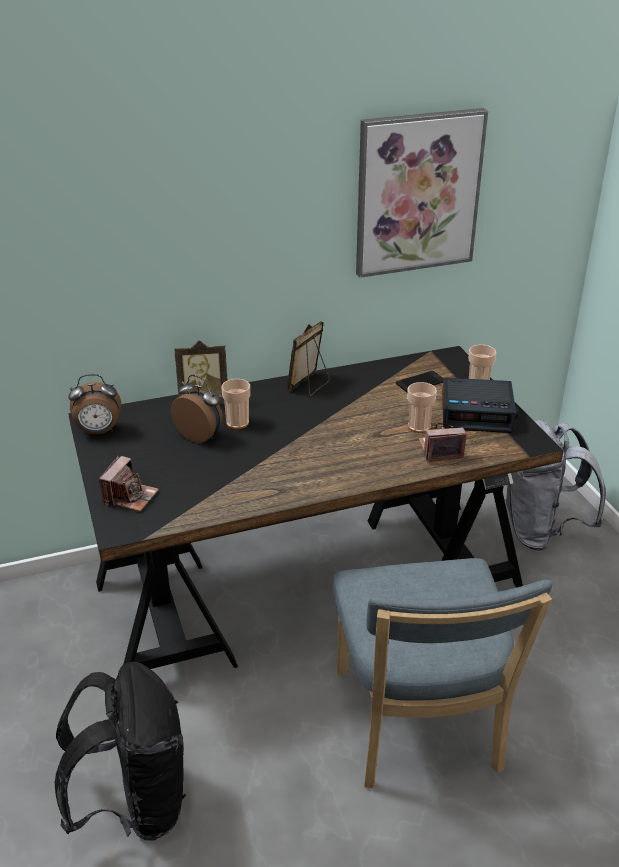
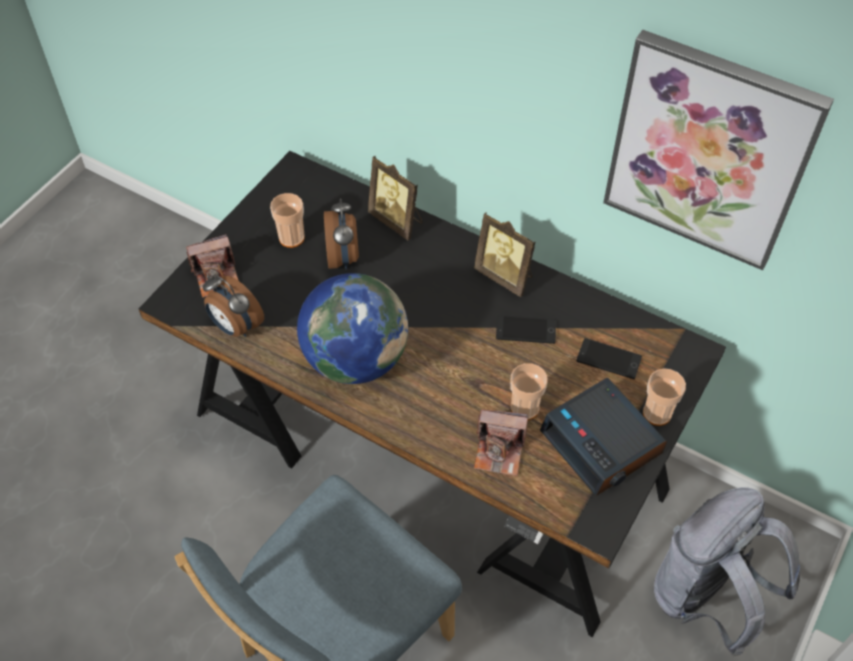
camera: 50 degrees right, 20 degrees up
black backpack [55,662,186,841] -> none
alarm clock [68,374,121,434] -> alarm clock moved to [203,274,264,337]
cup [221,379,250,429] -> cup moved to [270,193,305,248]
picture frame [287,321,330,396] -> picture frame turned 135 degrees counterclockwise [474,212,536,297]
camera [418,423,467,462] -> camera turned 150 degrees clockwise [474,409,528,476]
none -> globe [297,273,408,384]
none -> phone [496,315,556,344]

